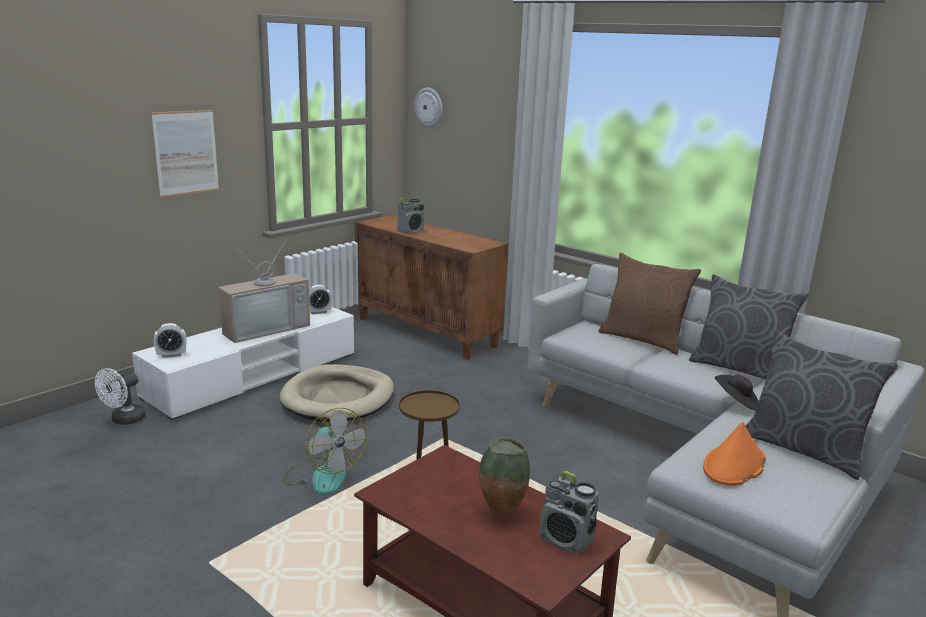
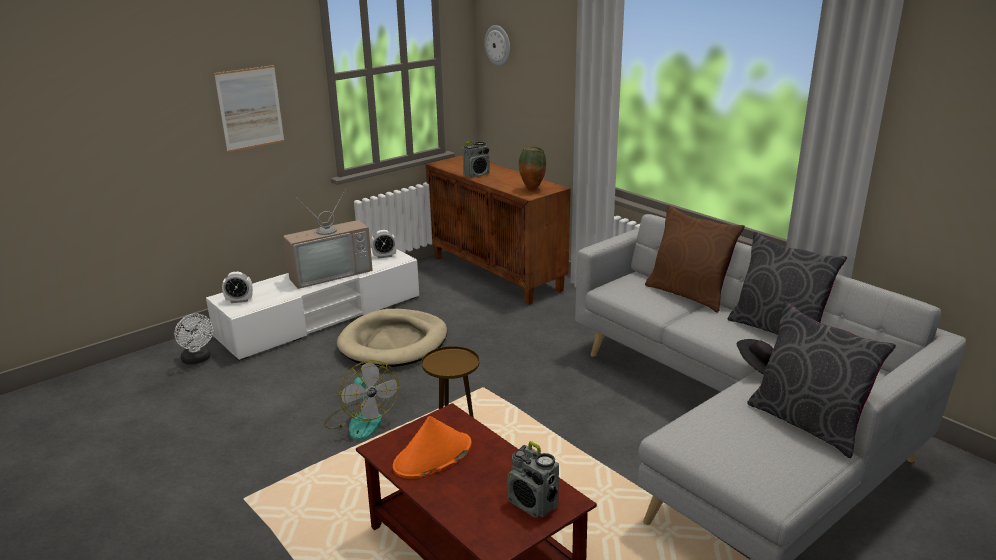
camera: 10 degrees right, 5 degrees up
white fan [95,368,146,425] -> white fan turned 75 degrees counterclockwise [174,314,214,364]
vase [479,437,530,519] -> vase moved to [519,146,546,191]
orange hat [703,422,766,486] -> orange hat moved to [393,416,472,479]

